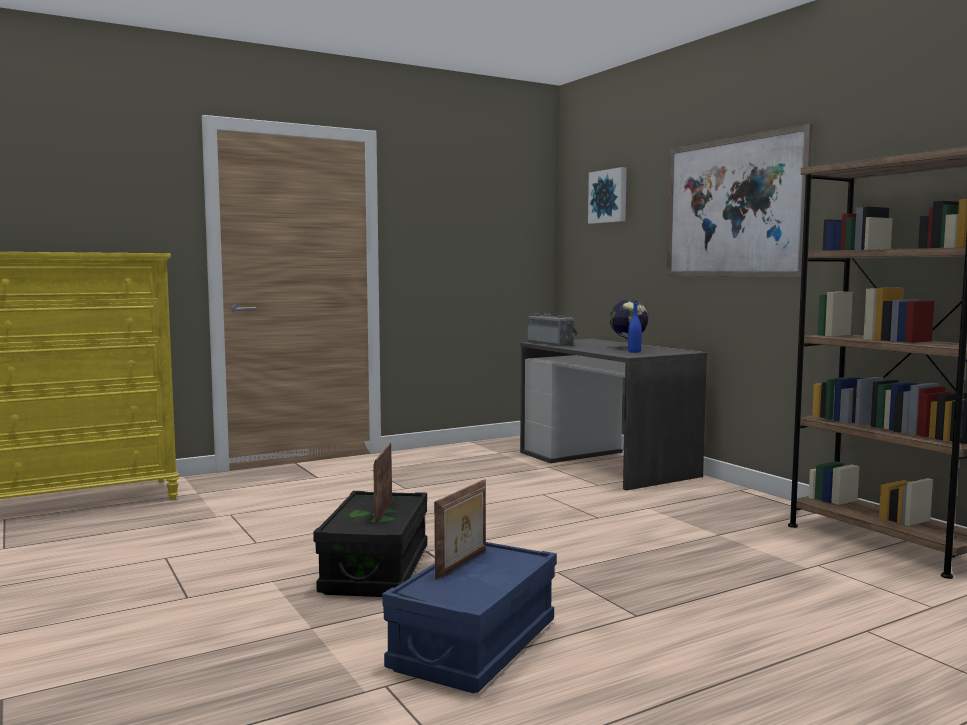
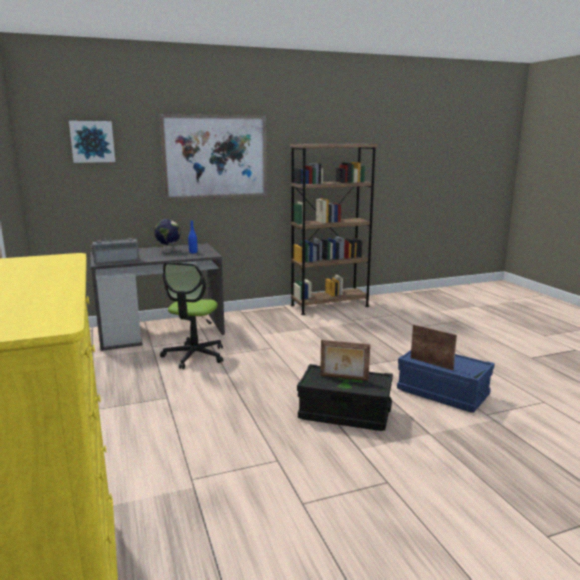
camera: 80 degrees left, 10 degrees up
none -> office chair [160,262,223,369]

